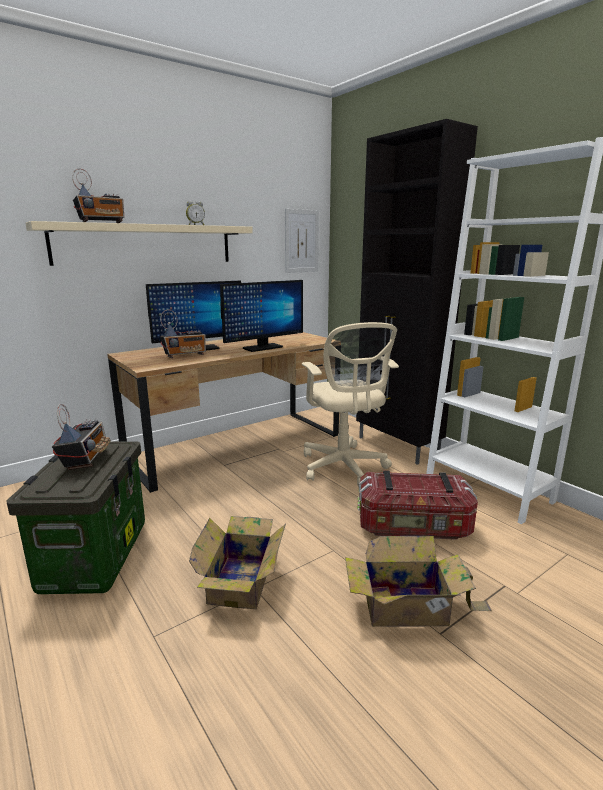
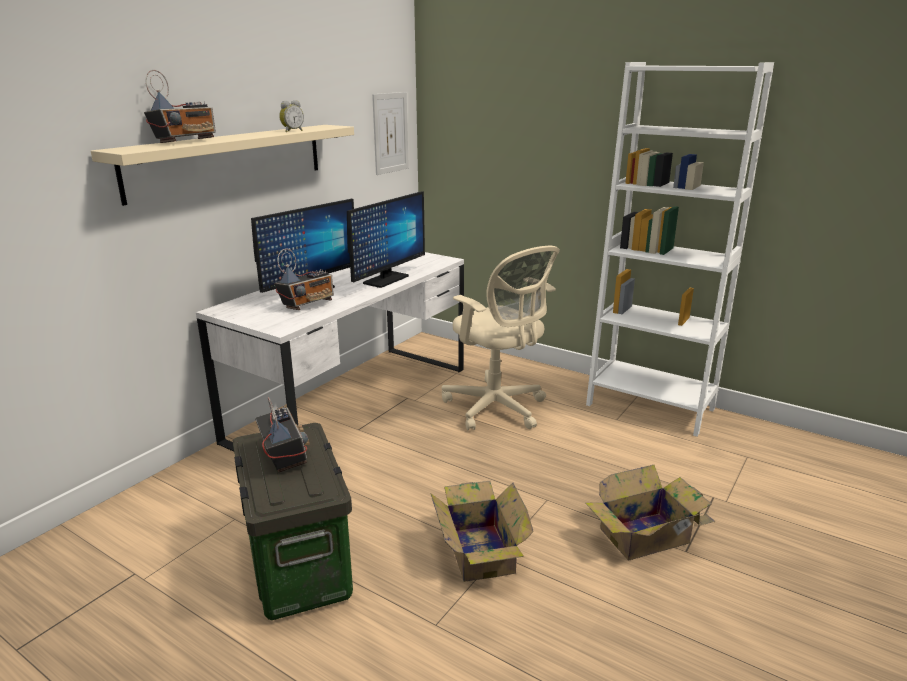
camera: 20 degrees left, 5 degrees up
brown desk [107,332,341,493] -> white desk [196,252,464,452]
black cabinet [356,119,478,465] -> none
storage box [357,470,478,540] -> none

